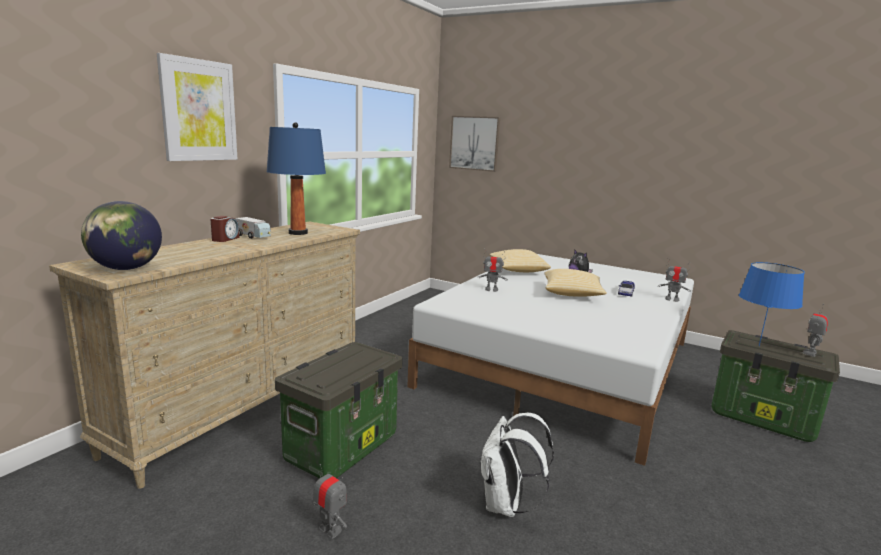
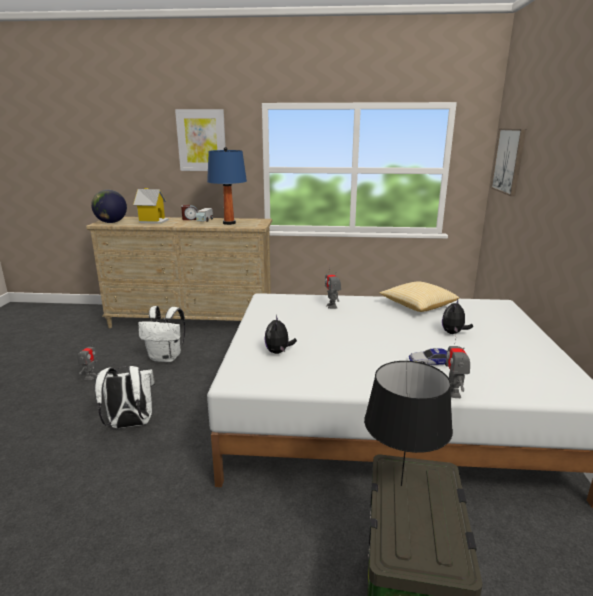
camera: 65 degrees right, 5 degrees up
storage box [275,342,402,479] -> white backpack [138,306,185,362]
pillow [544,269,607,297] -> none
blue table lamp [739,262,805,346] -> black table lamp [364,361,453,486]
toy robot [802,304,828,357] -> none
none -> toy house [133,188,169,224]
none -> plush toy [265,315,297,354]

